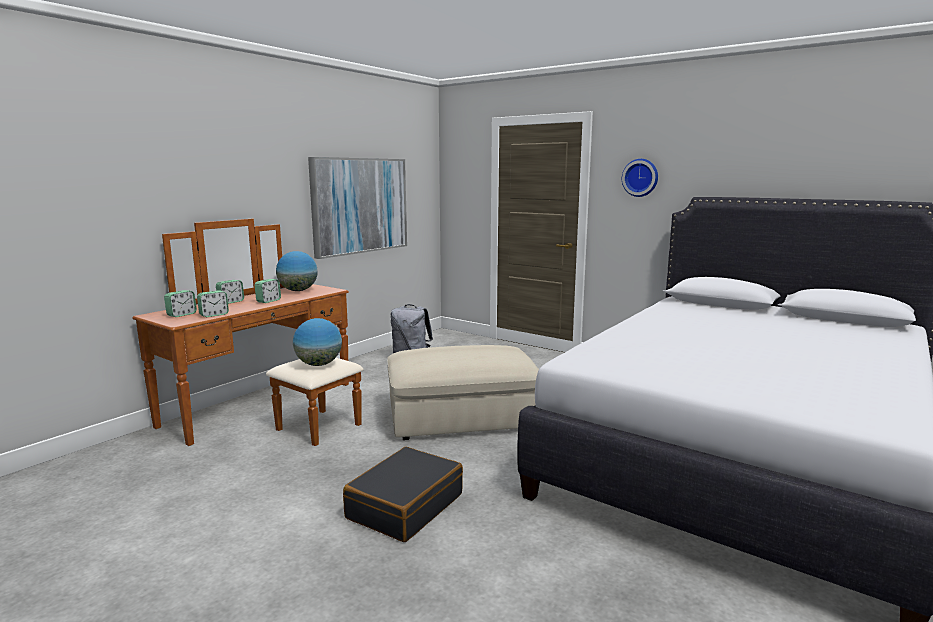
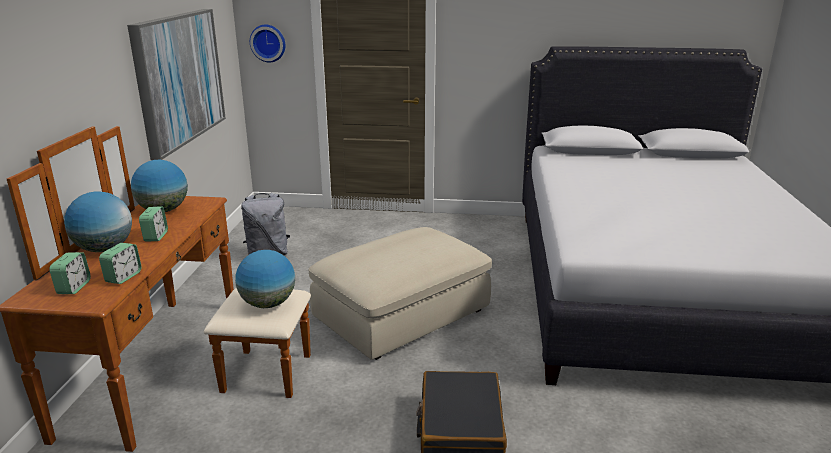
camera: 30 degrees left, 10 degrees up
alarm clock [216,280,244,304] -> globe [64,191,132,252]
wall clock [622,159,658,197] -> wall clock moved to [250,25,285,62]

